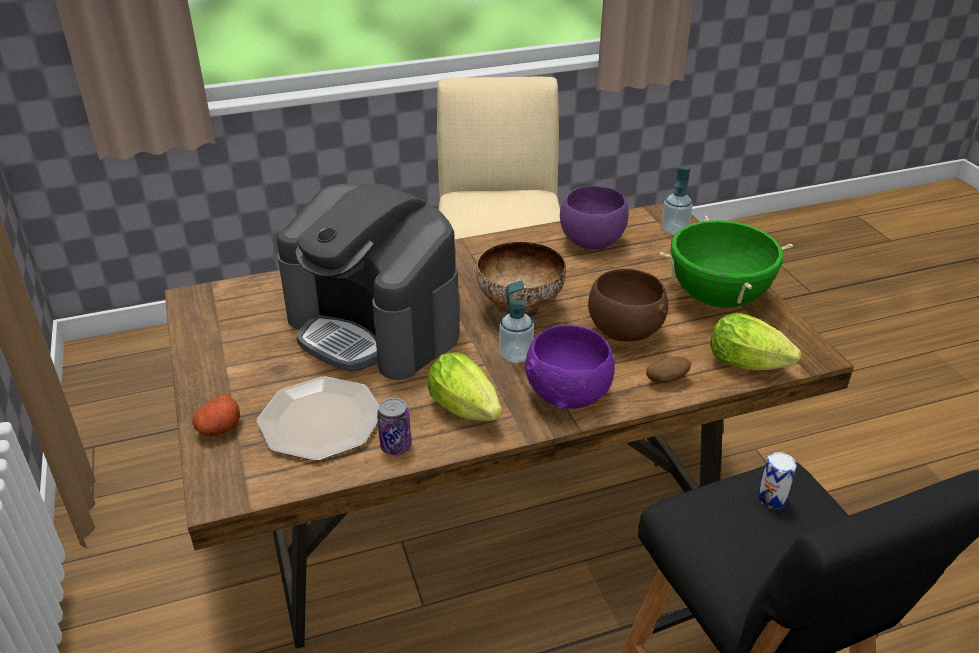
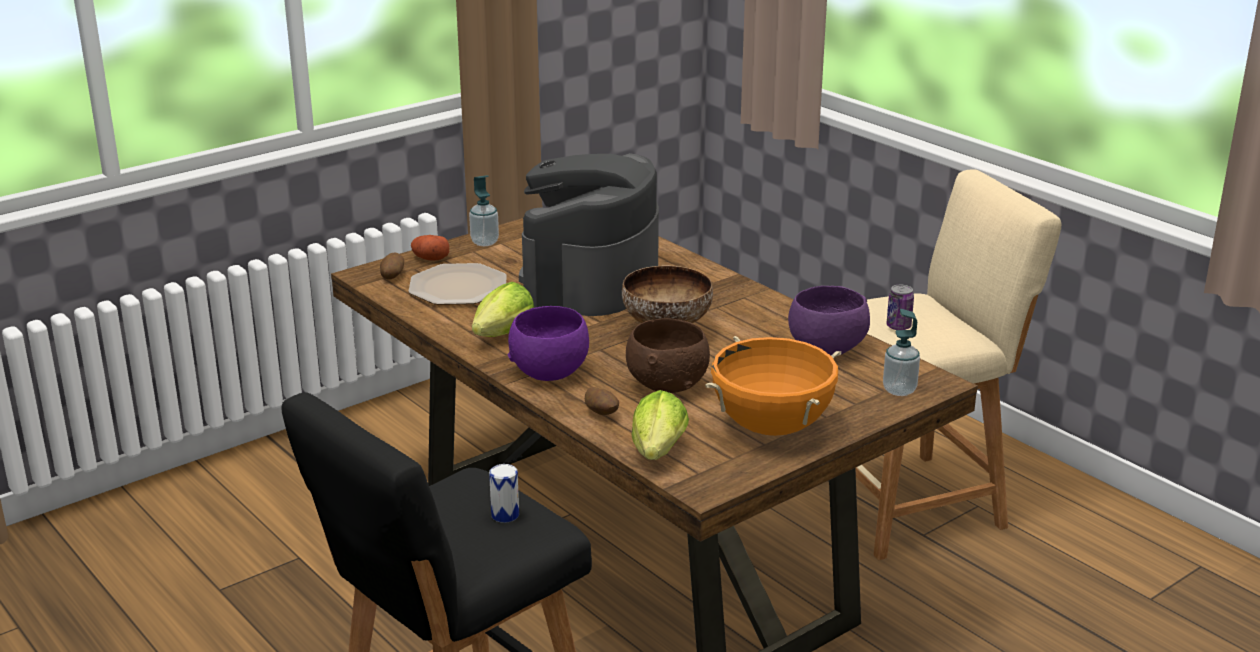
camera: 70 degrees right, 10 degrees down
can [377,398,411,455] -> can moved to [886,285,914,330]
soap dispenser [499,281,534,363] -> soap dispenser moved to [469,175,499,246]
green cooking pot [660,215,793,308] -> orange cooking pot [705,336,841,436]
none -> potato [380,252,404,280]

